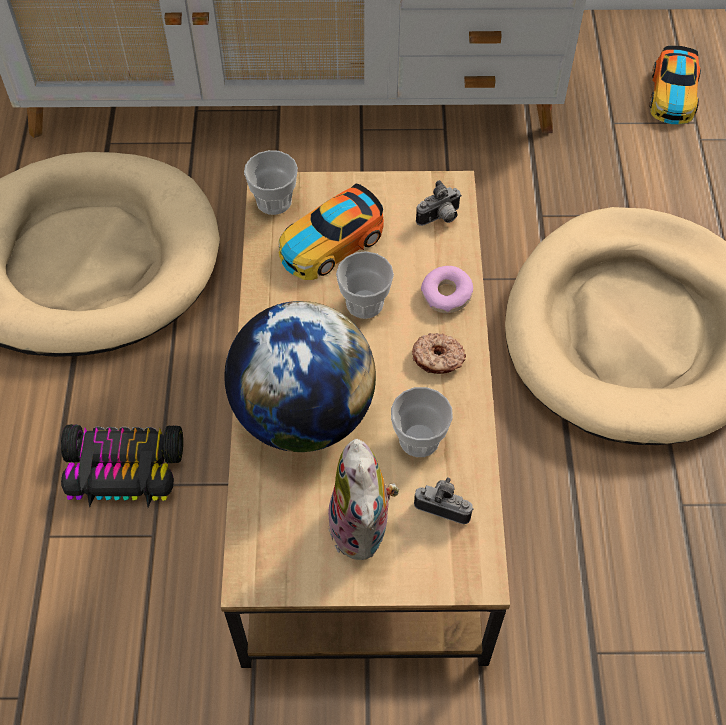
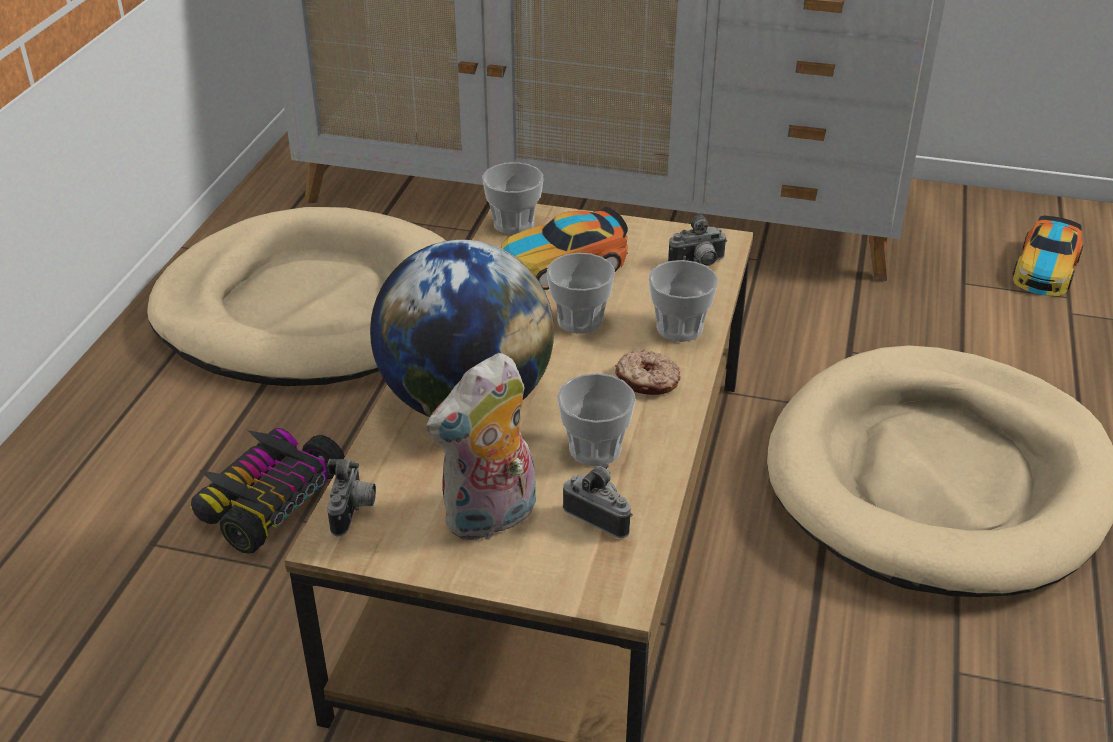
camera: 15 degrees right, 20 degrees down
toy car [61,424,183,508] -> toy car turned 105 degrees clockwise [190,428,345,554]
plush toy [326,439,399,560] -> plush toy turned 45 degrees clockwise [426,353,536,542]
donut [421,266,473,313] -> cup [649,260,718,342]
none -> camera [327,459,376,536]

